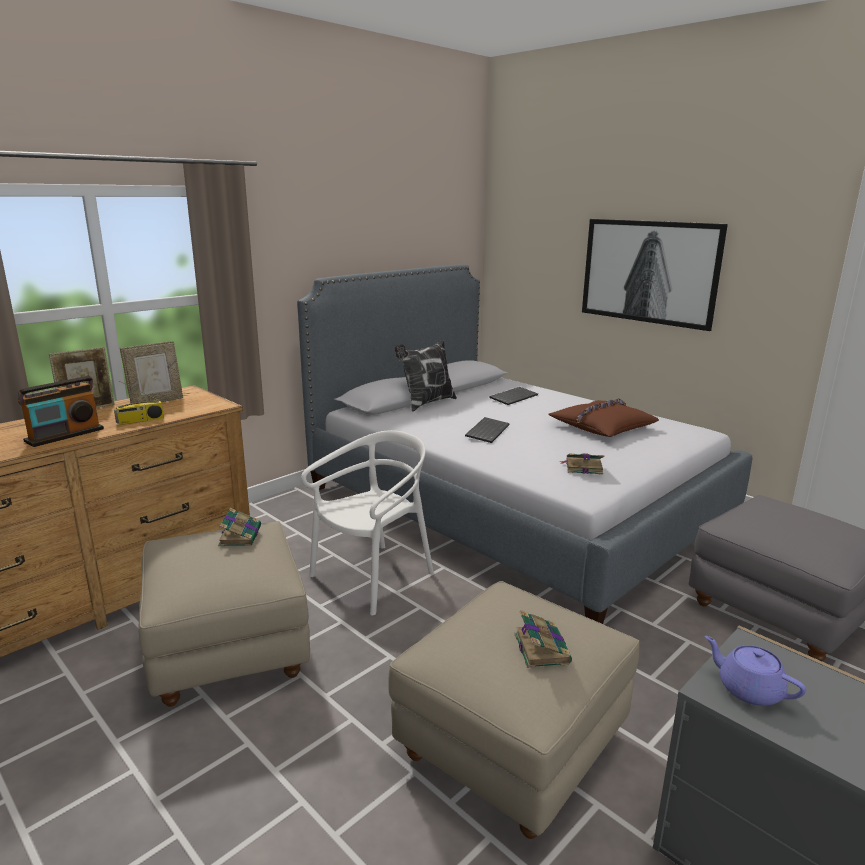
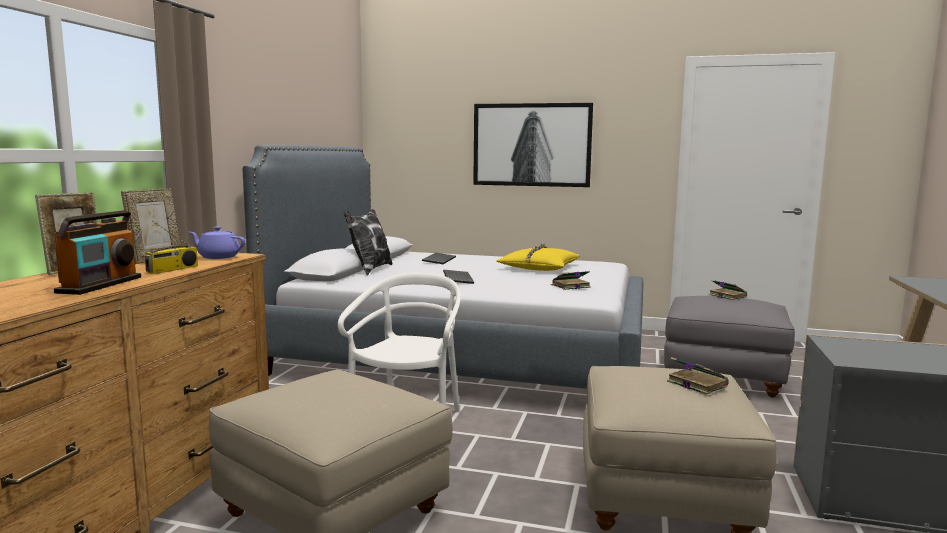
camera: 30 degrees left, 10 degrees down
book [218,508,261,546] -> book moved to [709,280,747,300]
brown pillow [549,398,659,437] -> yellow pillow [497,243,580,271]
purple teapot [705,636,806,706] -> purple teapot moved to [189,226,245,259]

